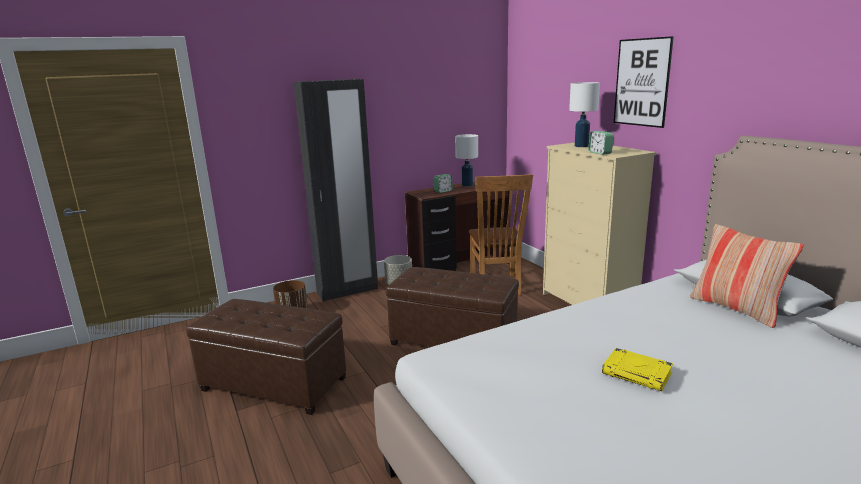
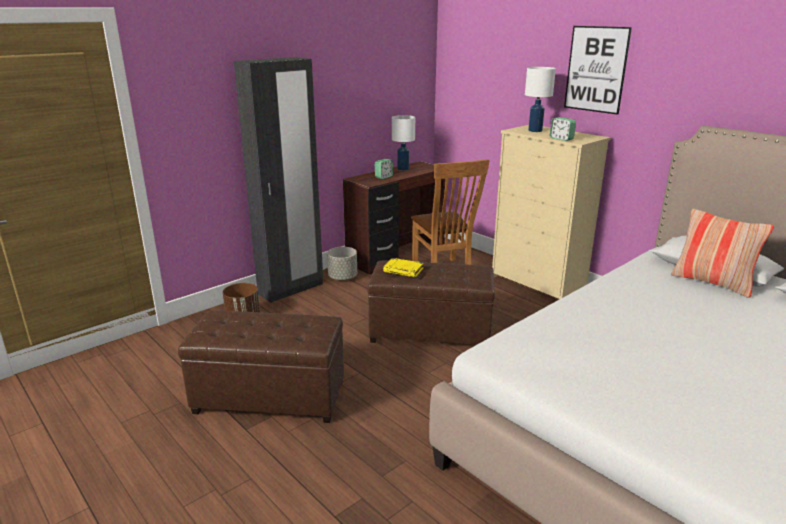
camera: 15 degrees left, 5 degrees up
yellow book [602,348,673,391] -> yellow book moved to [383,258,424,277]

